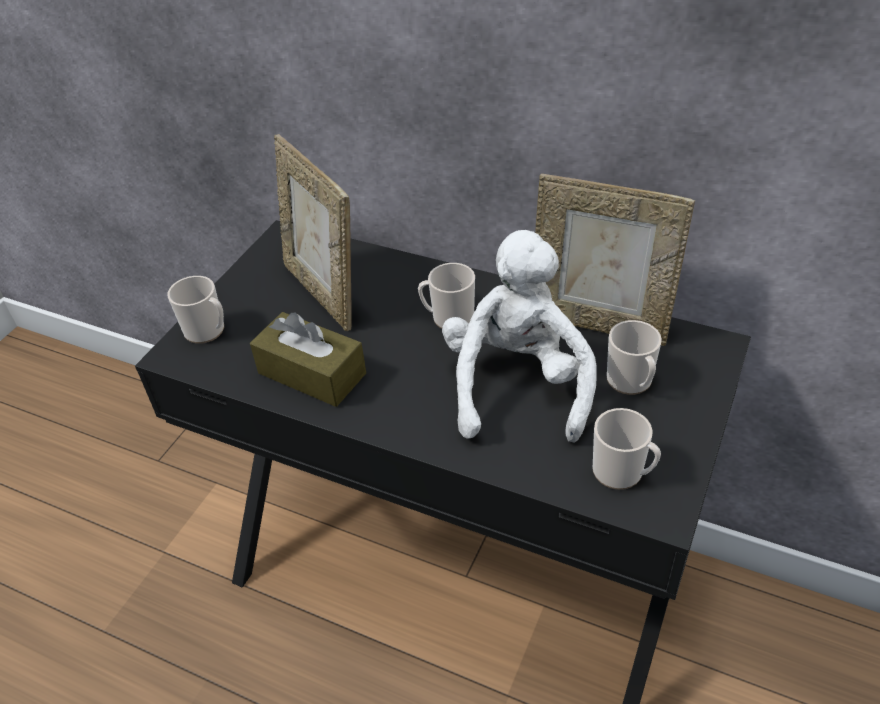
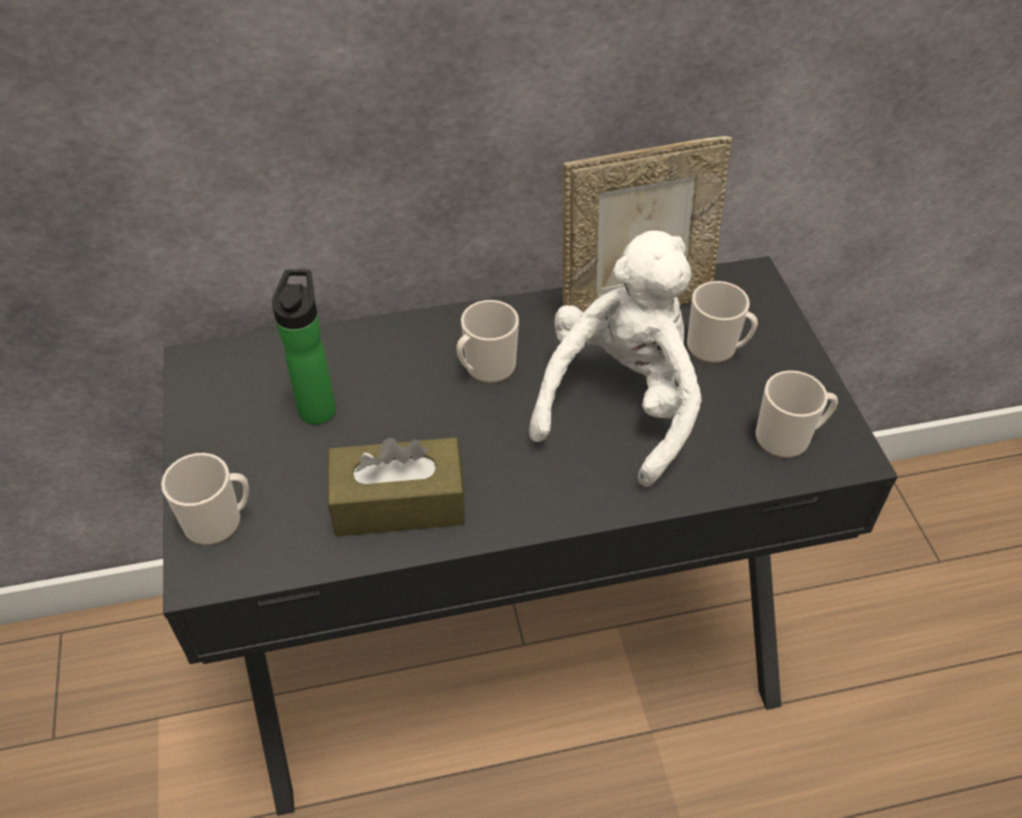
camera: 40 degrees left, 5 degrees up
picture frame [274,134,352,331] -> bottle [272,269,336,425]
white plush toy [442,230,597,443] -> white plush toy turned 60 degrees clockwise [529,230,702,487]

